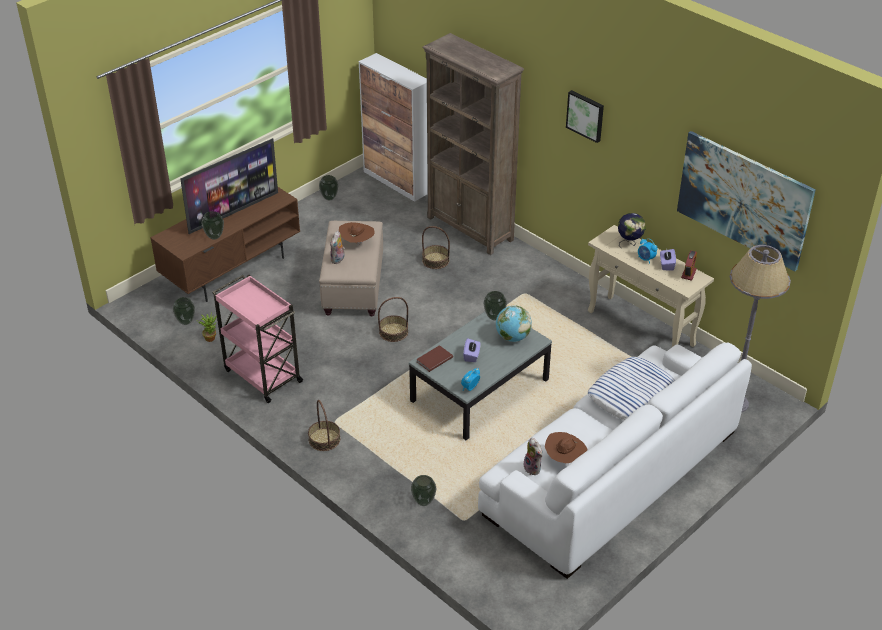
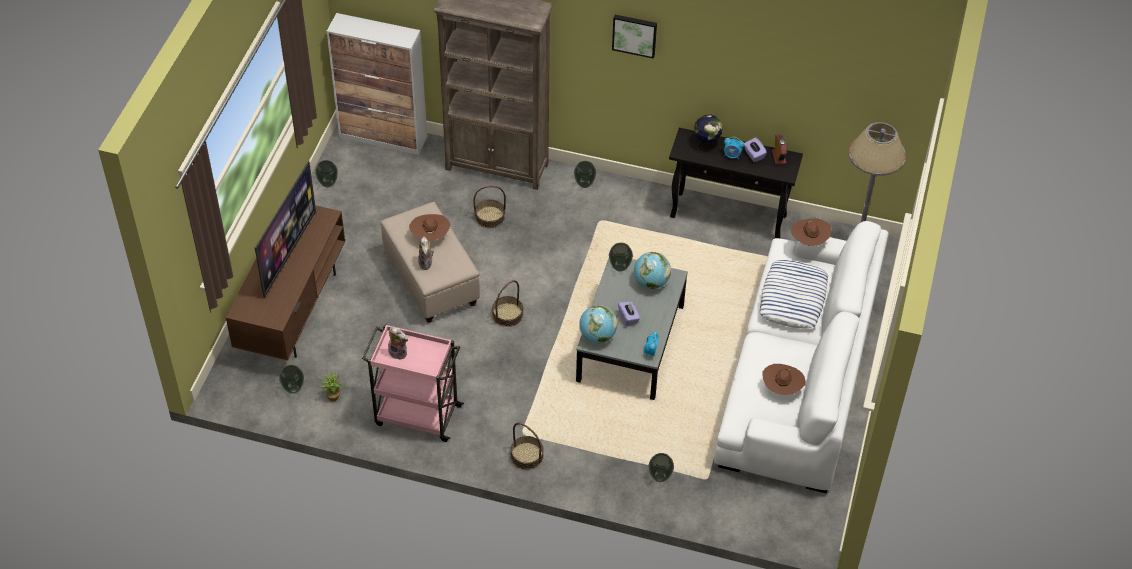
camera: 30 degrees left, 10 degrees up
vase [202,211,224,240] -> vase moved to [574,161,596,188]
brown book [416,345,453,372] -> globe [579,305,617,344]
plush toy [523,438,543,475] -> plush toy moved to [388,327,408,360]
beige console table [588,225,714,347] -> black console table [669,128,803,238]
picture [677,131,816,271] -> none
none -> brown hat [791,218,831,246]

